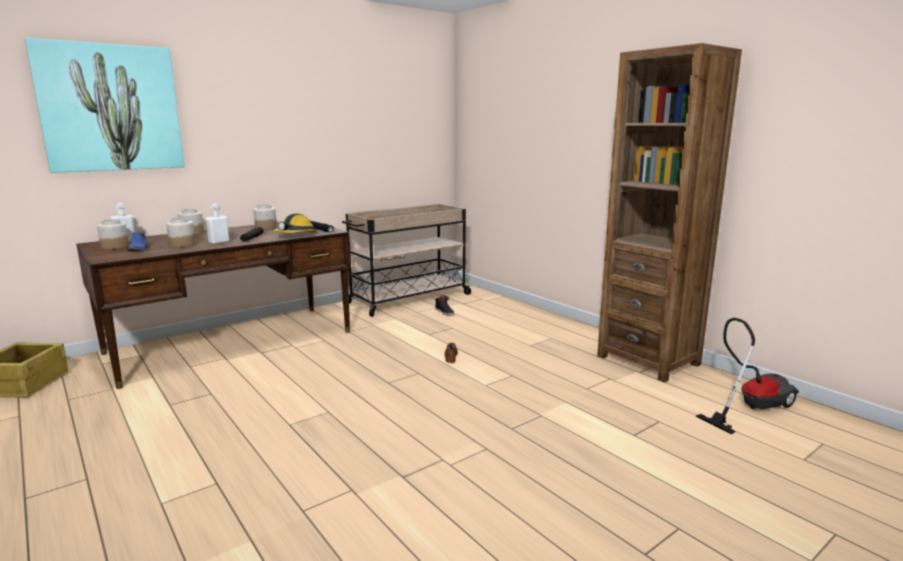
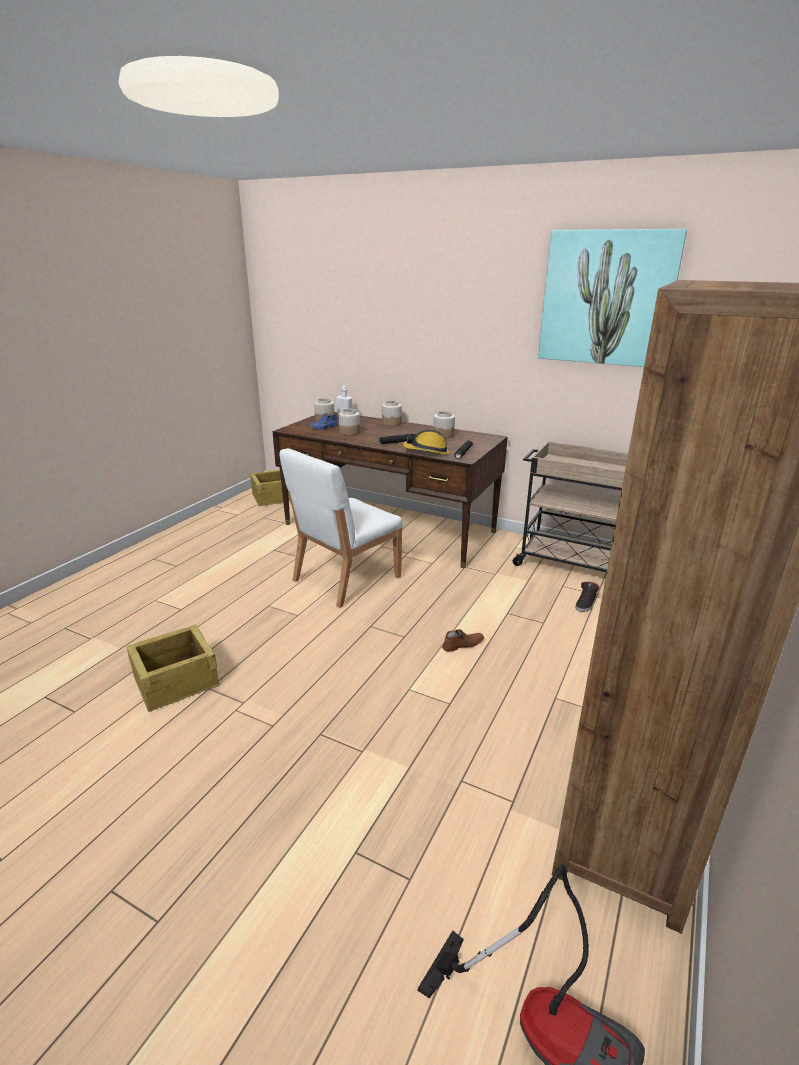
camera: 65 degrees right, 10 degrees up
picture [25,38,185,173] -> picture moved to [538,229,687,367]
white bottle [205,204,229,244] -> none
none -> crate [127,624,219,712]
none -> white chair [279,448,403,608]

